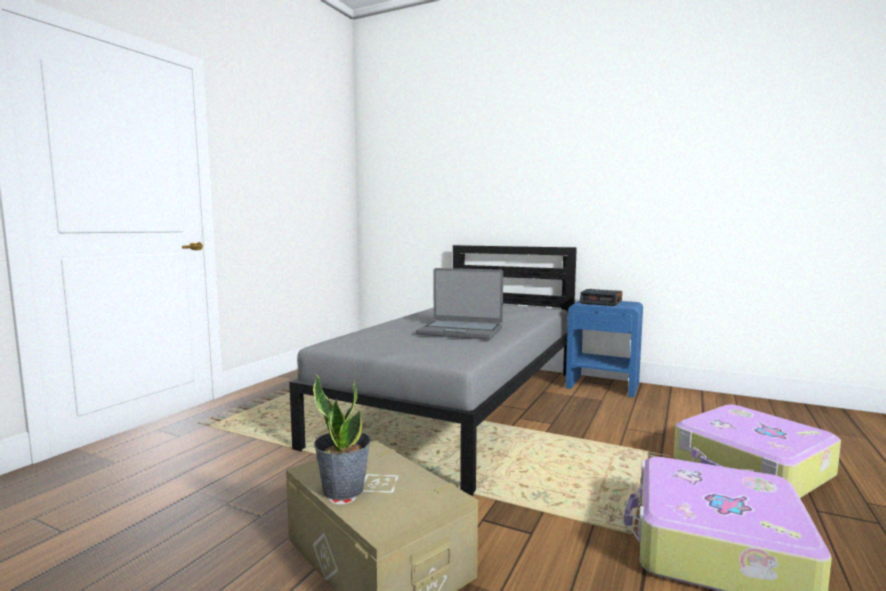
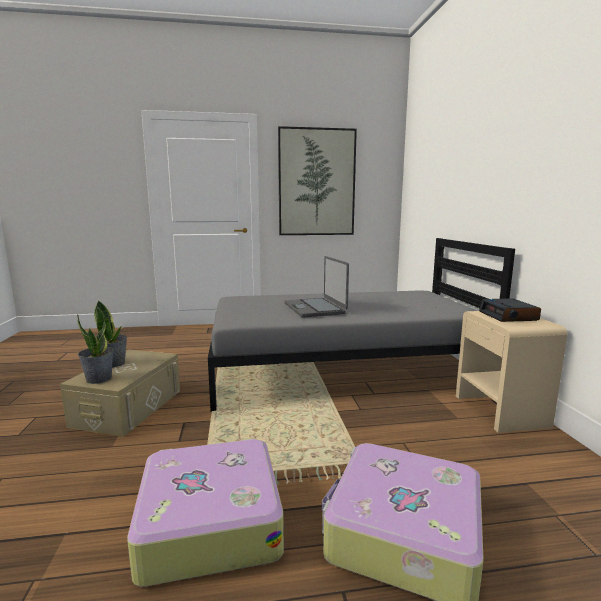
camera: 55 degrees right, 5 degrees up
blue nightstand [566,300,643,398] -> beige nightstand [456,311,568,433]
none -> potted plant [77,314,114,384]
none -> picture [278,126,357,235]

